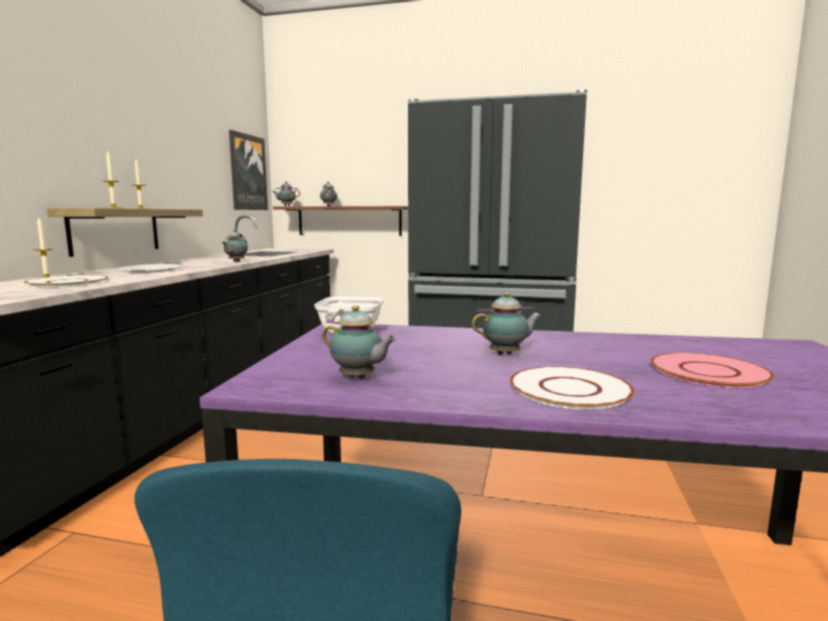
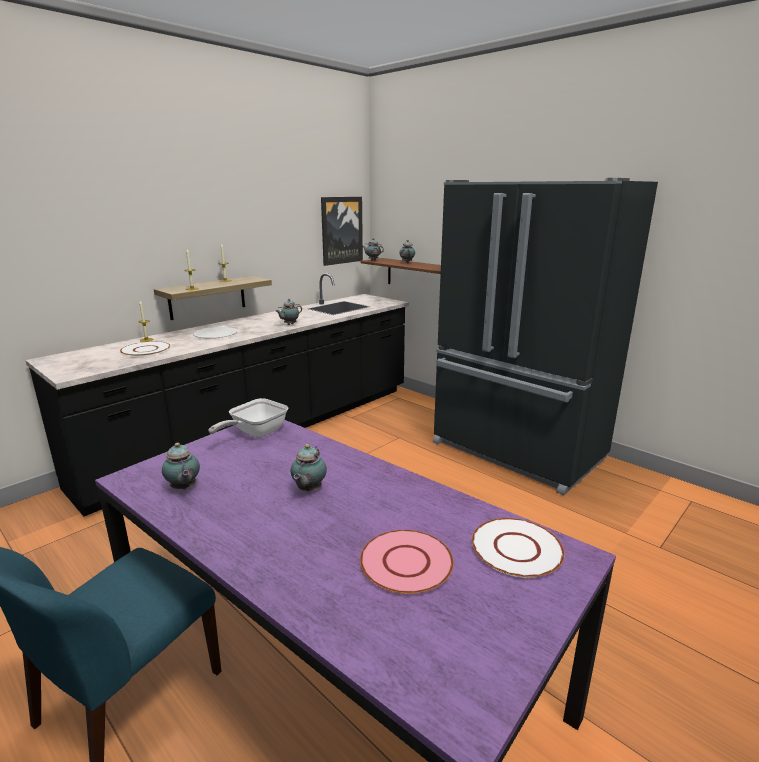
camera: 30 degrees right, 10 degrees up
teapot [472,292,542,355] -> teapot turned 90 degrees clockwise [290,444,327,492]
white plate [510,366,634,410] -> white plate moved to [472,518,565,578]

